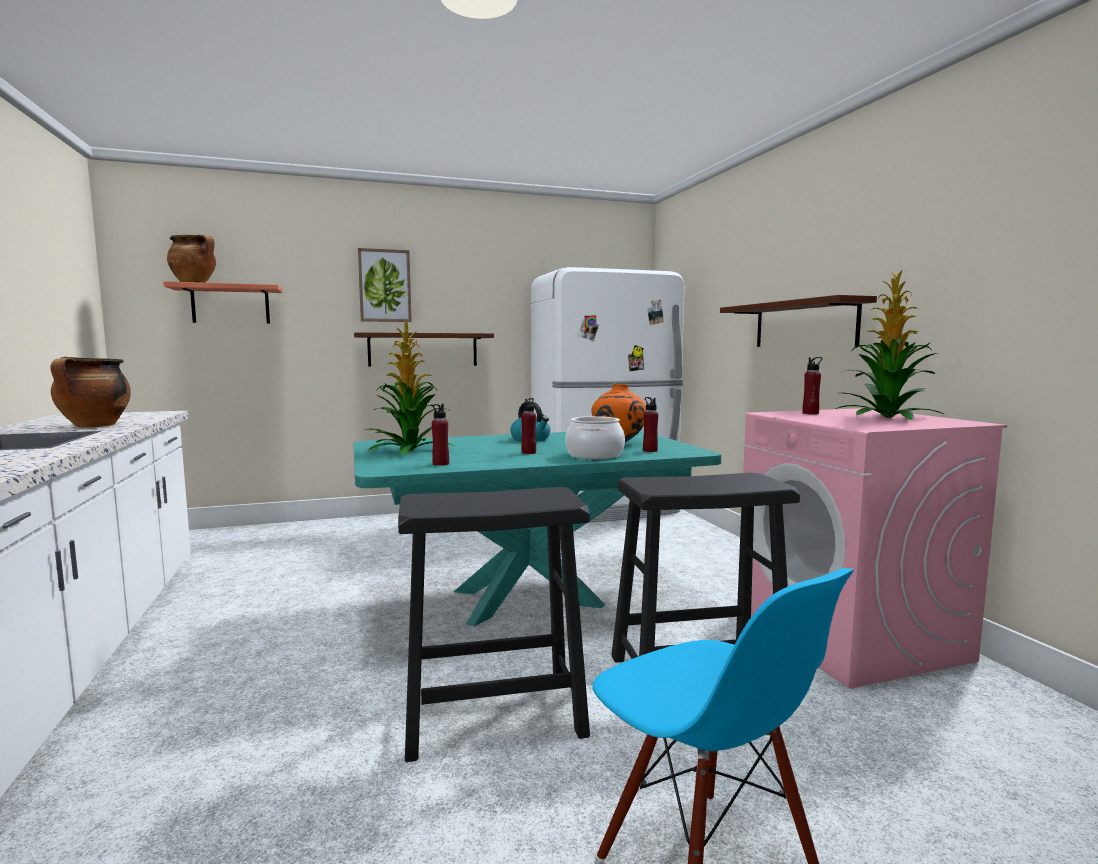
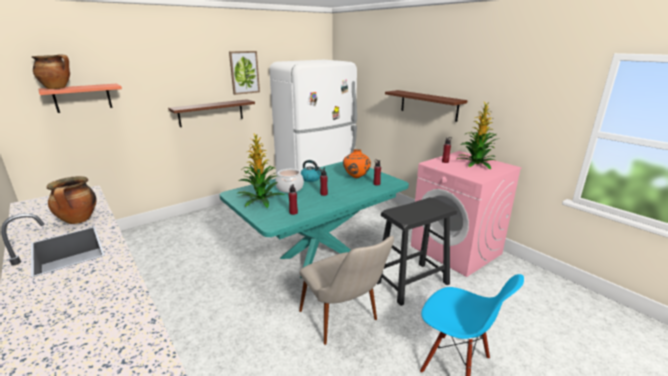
camera: 20 degrees left, 15 degrees up
picture [358,248,412,322] -> picture moved to [229,51,260,95]
black stool [398,487,590,762] -> beige chair [299,236,394,345]
cooking pot [565,416,625,459] -> cooking pot moved to [275,169,304,193]

